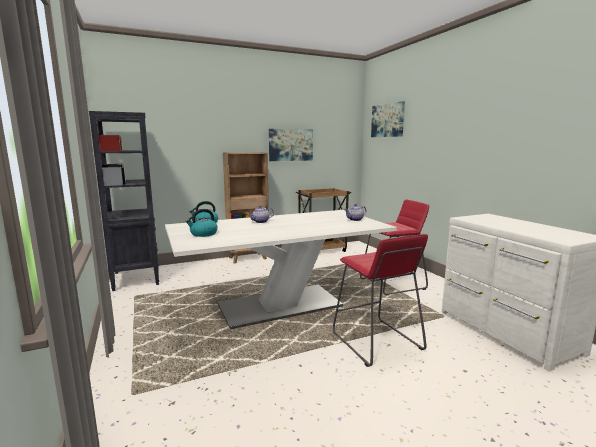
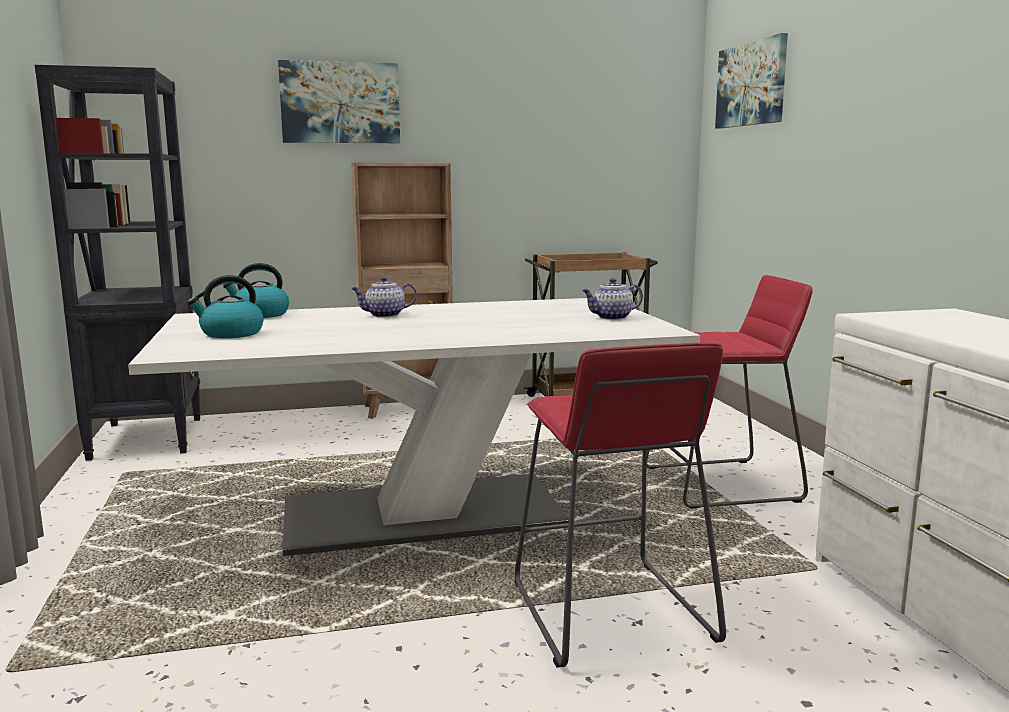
camera: 10 degrees right, 0 degrees up
picture [269,129,313,161] -> picture moved to [278,60,400,143]

